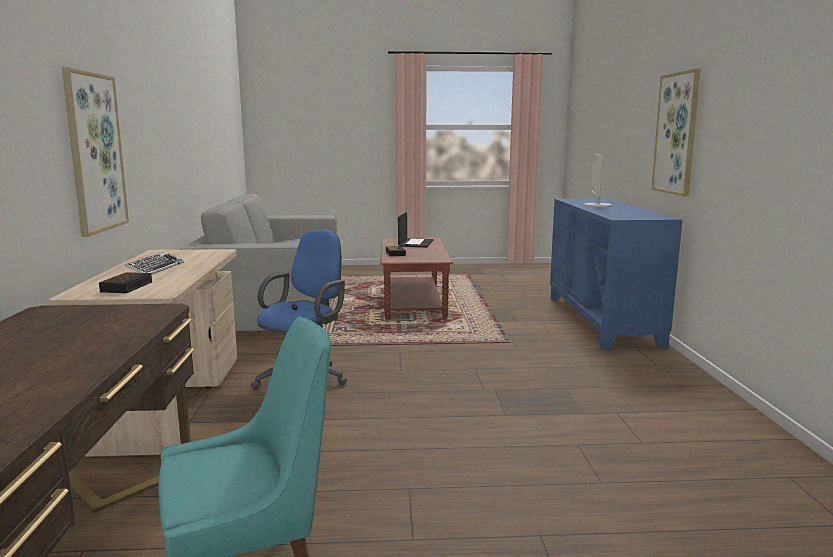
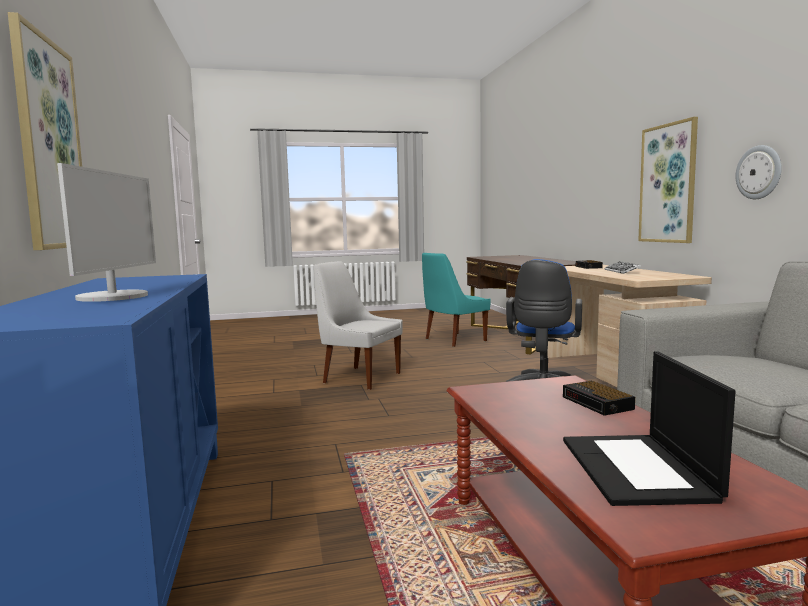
camera: 170 degrees right, 5 degrees down
none -> white chair [314,261,403,390]
none -> wall clock [736,145,782,199]

